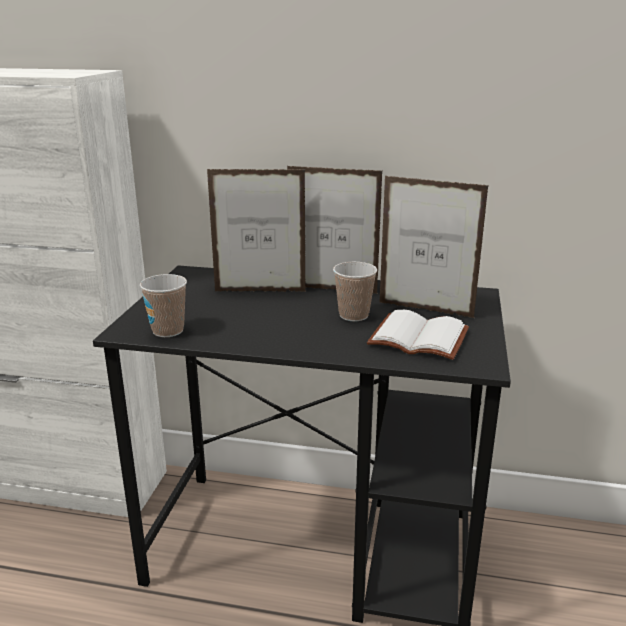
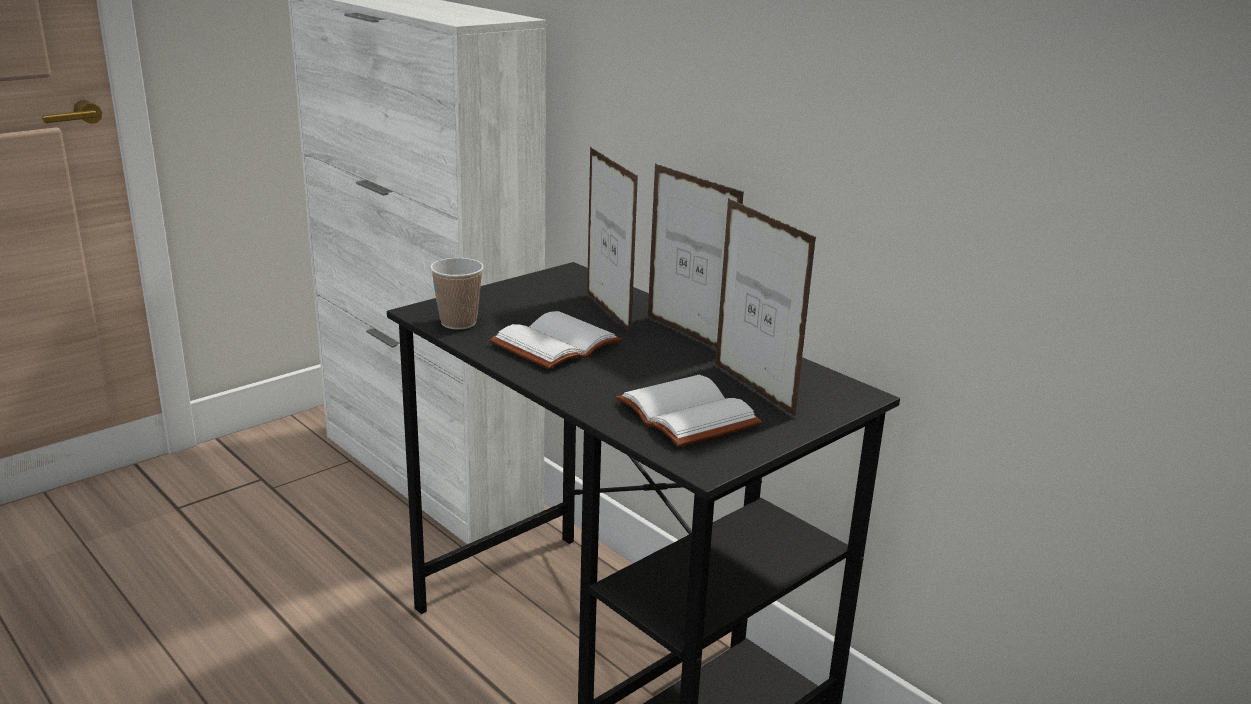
camera: 35 degrees right, 0 degrees up
picture frame [207,169,306,292] -> picture frame turned 150 degrees counterclockwise [587,147,638,334]
cup [333,262,377,321] -> none
none -> white book [490,311,622,369]

